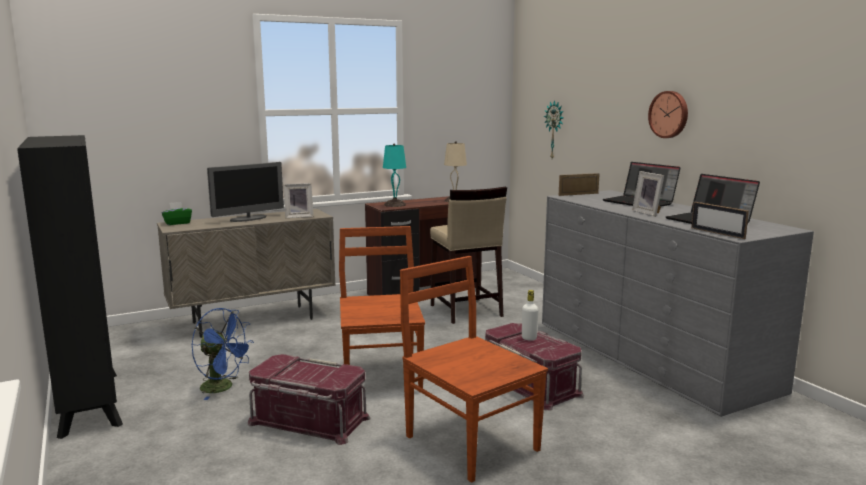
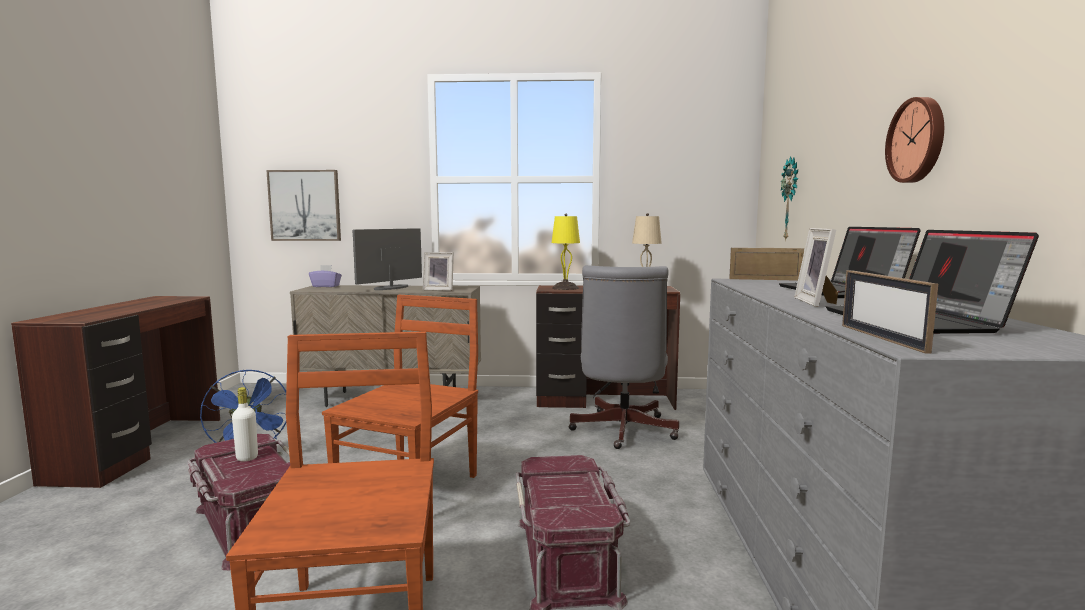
camera: 30 degrees right, 5 degrees down
black bookcase [17,135,123,439] -> brown desk [11,296,220,488]
green tissue box [162,202,192,225] -> purple tissue box [309,265,342,287]
monitor [207,162,284,222] -> monitor turned 135 degrees clockwise [352,228,422,290]
turquoise table lamp [383,143,406,207] -> yellow table lamp [552,214,580,290]
beige stool [430,187,507,324] -> grey office chair [569,265,679,449]
white bottle [522,290,538,341] -> white bottle moved to [232,387,258,461]
none -> picture [266,170,341,241]

